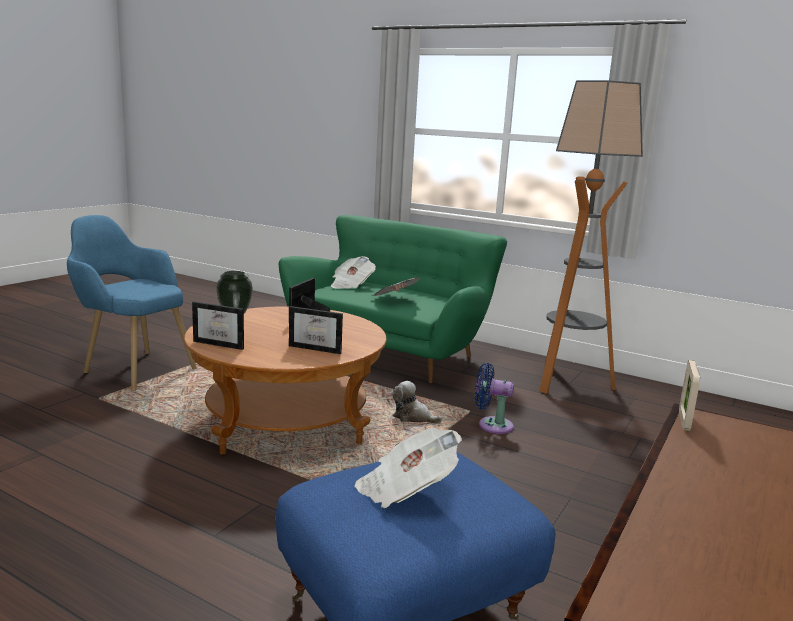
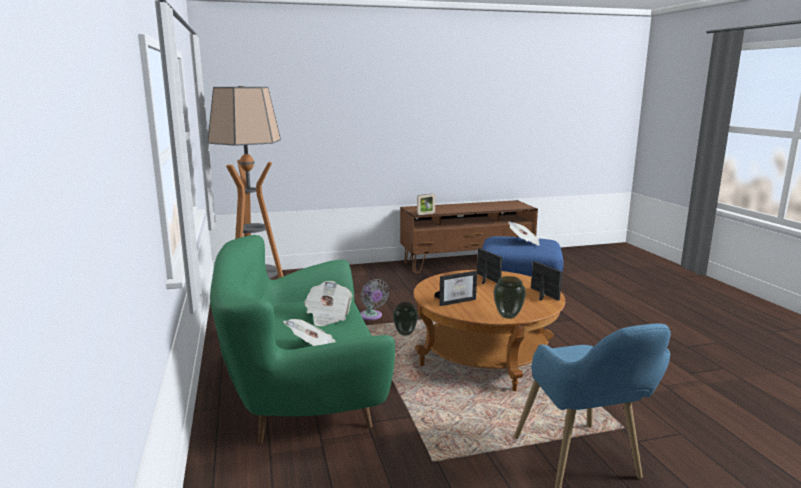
camera: 135 degrees left, 0 degrees up
plush toy [392,381,442,424] -> vase [393,302,418,336]
blue fan [475,363,514,434] -> grey fan [360,279,389,320]

